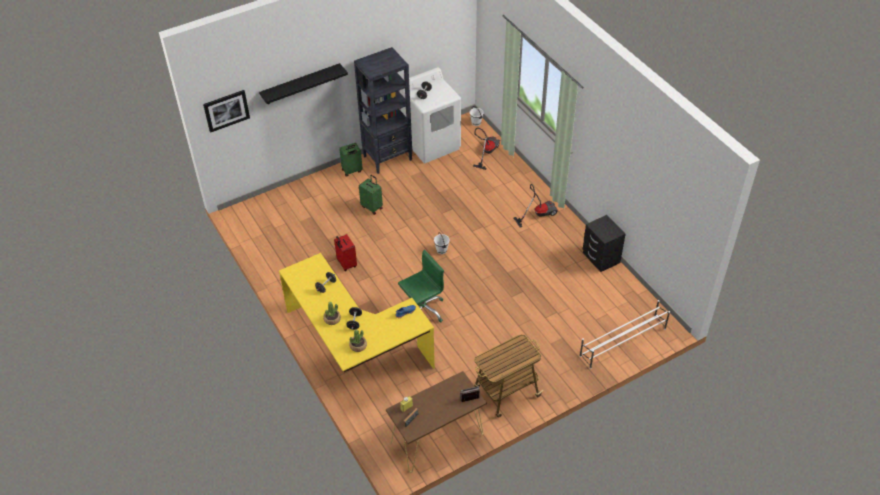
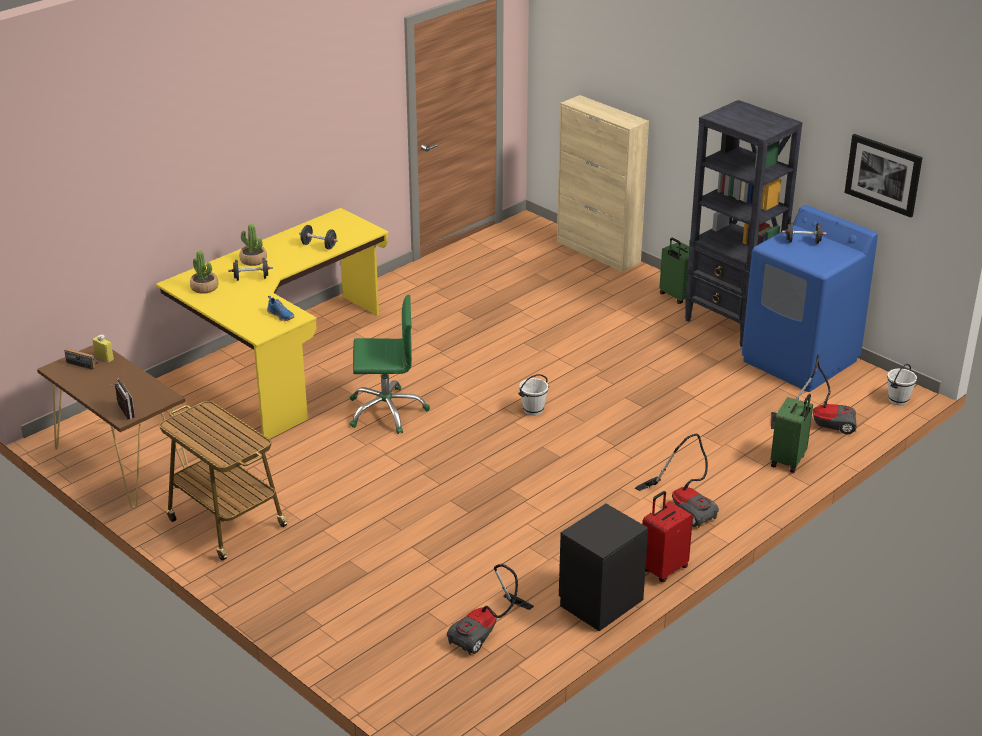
camera: 75 degrees right, 15 degrees down
picture [203,90,250,133] -> picture moved to [844,134,923,218]
black shelf [259,63,348,104] -> none
red suitcase [334,234,357,271] -> red suitcase moved to [642,491,693,582]
green suitcase [359,175,383,215] -> green suitcase moved to [771,394,813,473]
green office chair [398,250,444,323] -> green office chair turned 45 degrees counterclockwise [349,295,430,434]
white washing machine [400,67,461,163] -> blue washing machine [742,205,878,392]
white shoe rack [579,300,670,369] -> none
none -> vacuum cleaner [447,564,534,655]
none -> beige cabinet [557,95,649,272]

